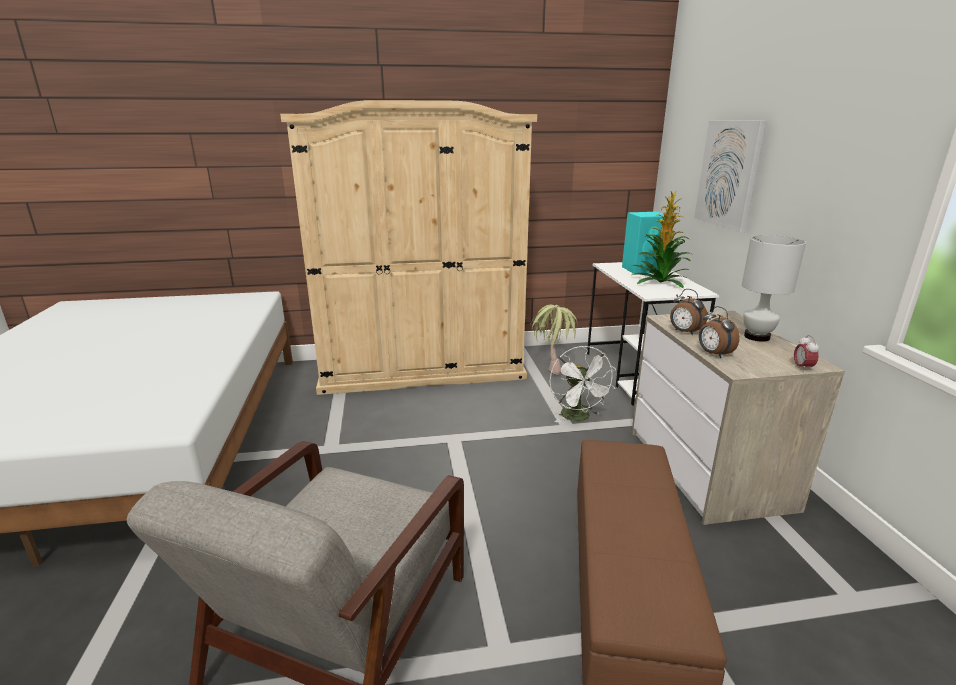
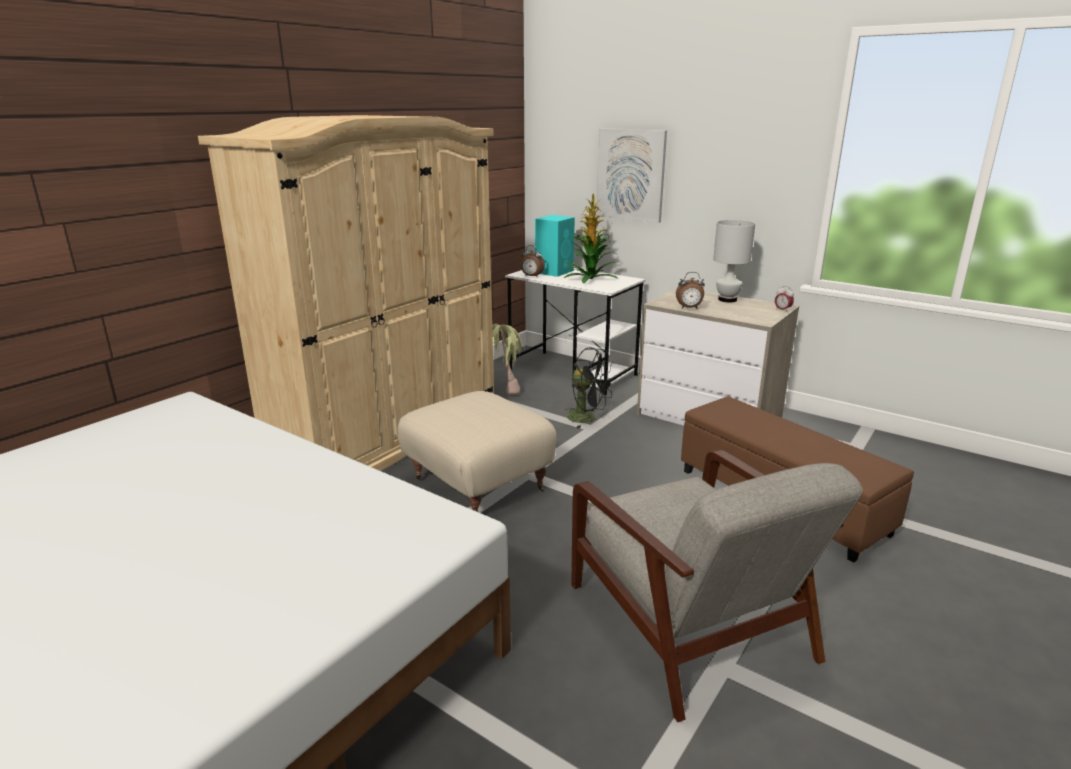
camera: 45 degrees left, 0 degrees up
white fan [550,346,616,423] -> black fan [565,347,615,428]
alarm clock [699,306,740,358] -> alarm clock moved to [521,245,545,278]
none -> beige ottoman [397,391,557,512]

